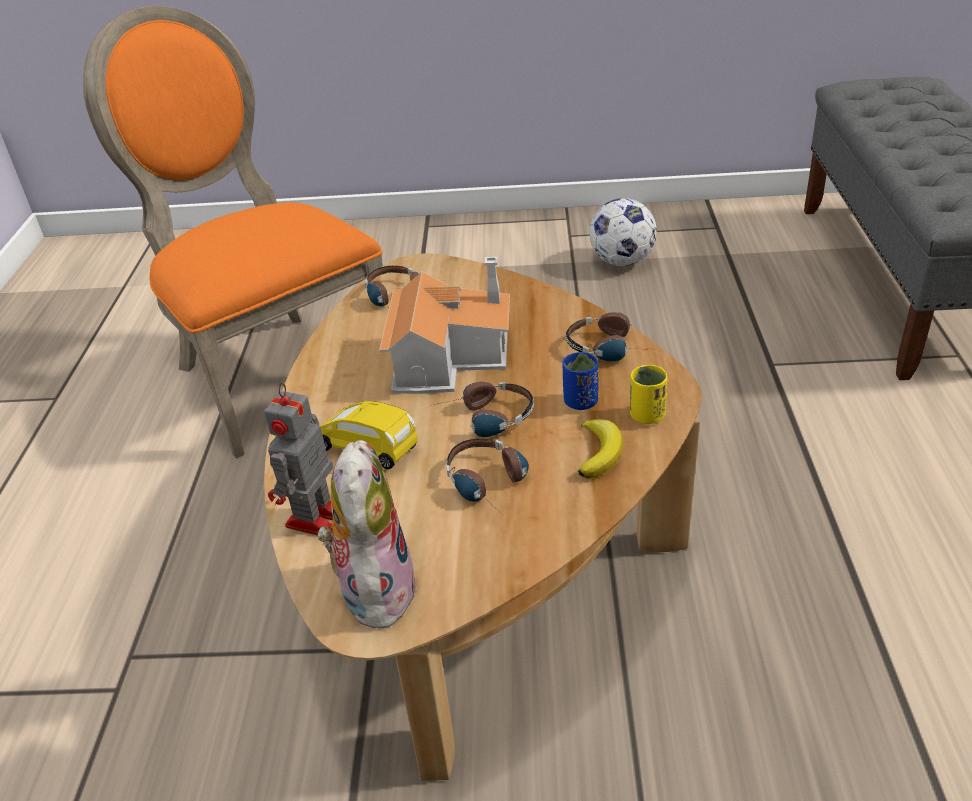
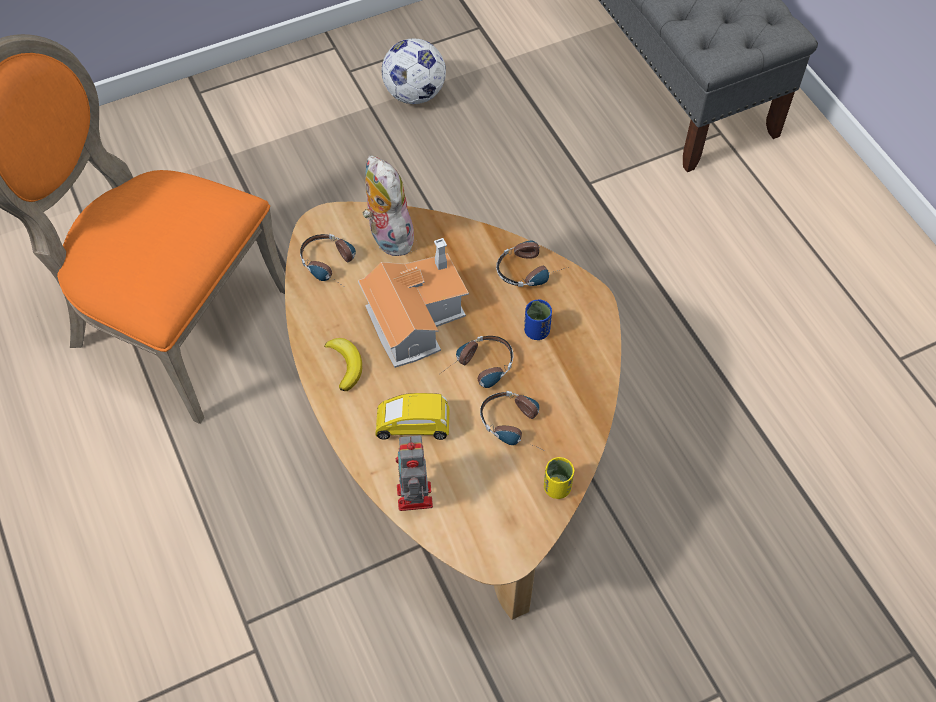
camera: 30 degrees left, 20 degrees up
plush toy [317,440,417,630] -> plush toy moved to [363,155,414,256]
banana [578,419,623,479] -> banana moved to [324,338,362,391]
yellow cup [630,365,668,424] -> yellow cup moved to [544,457,575,499]

